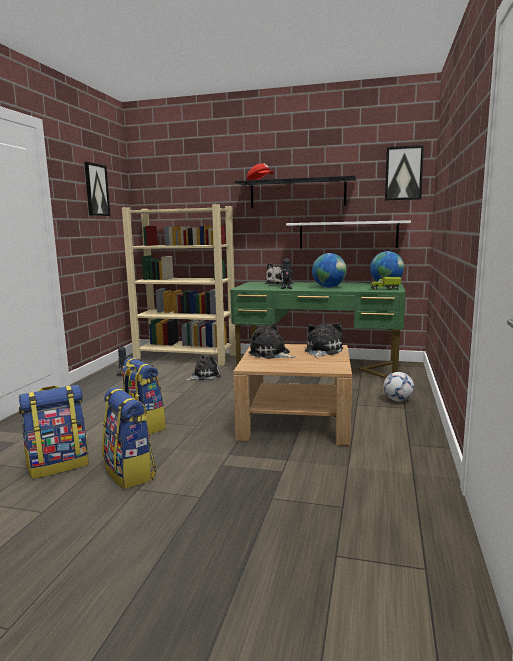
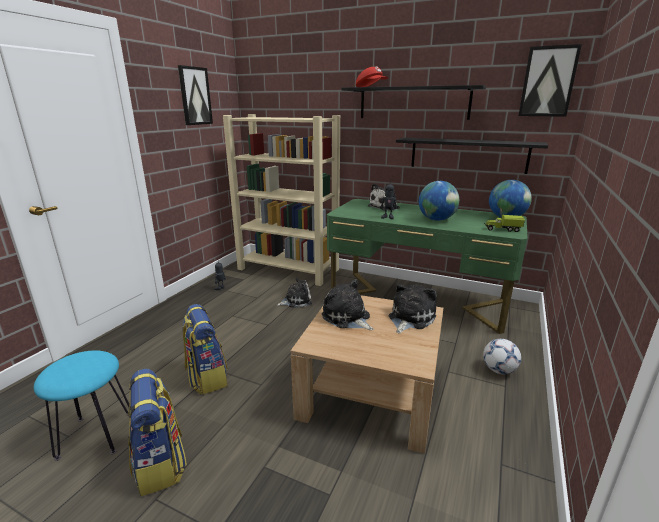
camera: 10 degrees right, 10 degrees up
backpack [19,385,89,479] -> turquoise stool [34,350,131,461]
white shelf [286,220,411,248] -> black shelf [396,138,548,174]

